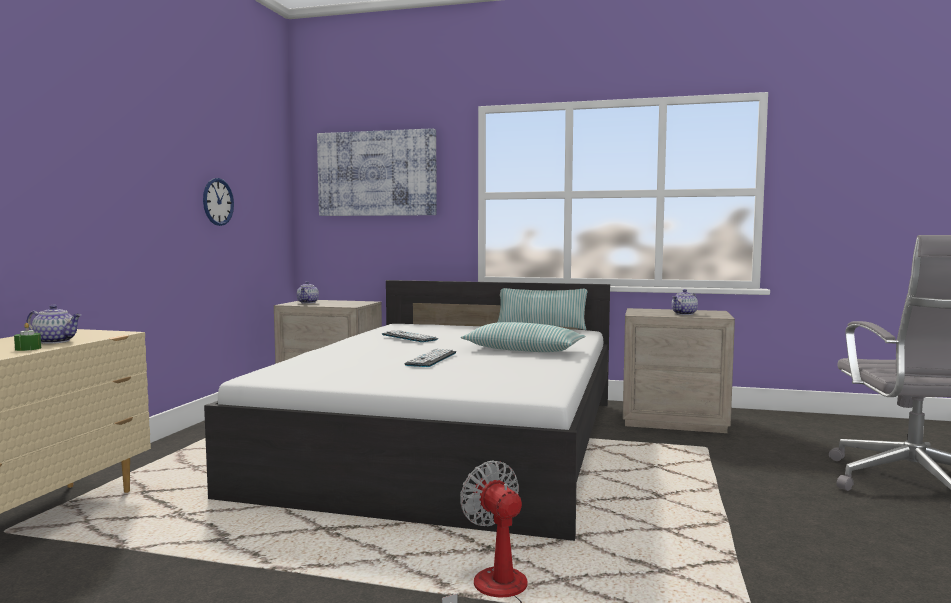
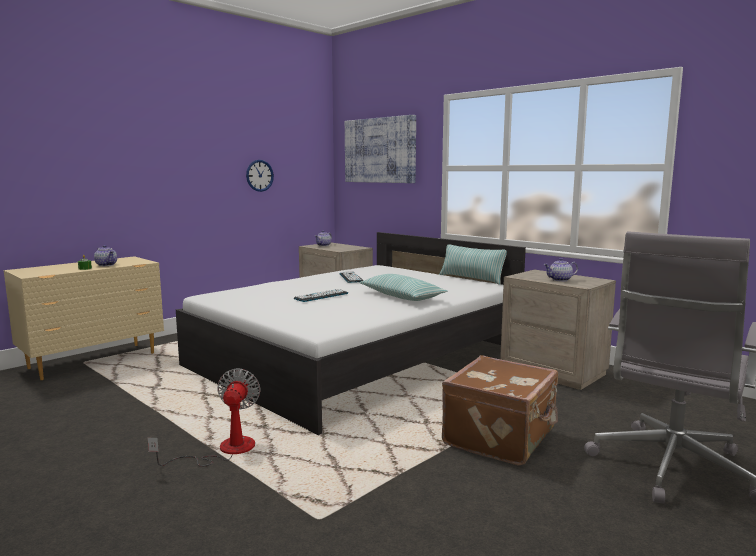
camera: 30 degrees right, 5 degrees up
none -> brown suitcase [442,355,558,466]

